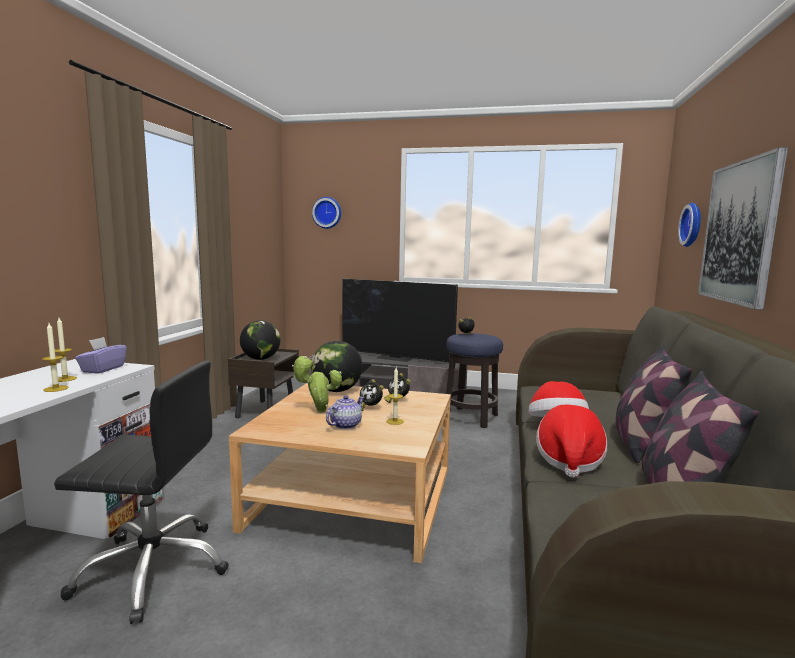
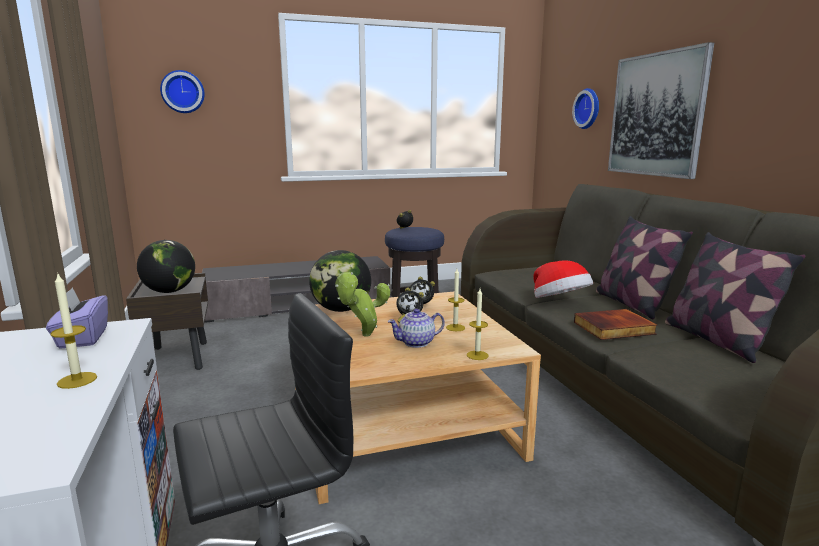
camera: 30 degrees left, 5 degrees up
candle [55,318,77,382] -> candle moved to [467,289,488,360]
teapot [326,395,364,429] -> teapot turned 120 degrees counterclockwise [387,309,445,348]
television [342,279,458,362] -> none
hat [536,405,607,478] -> book [574,309,657,340]

